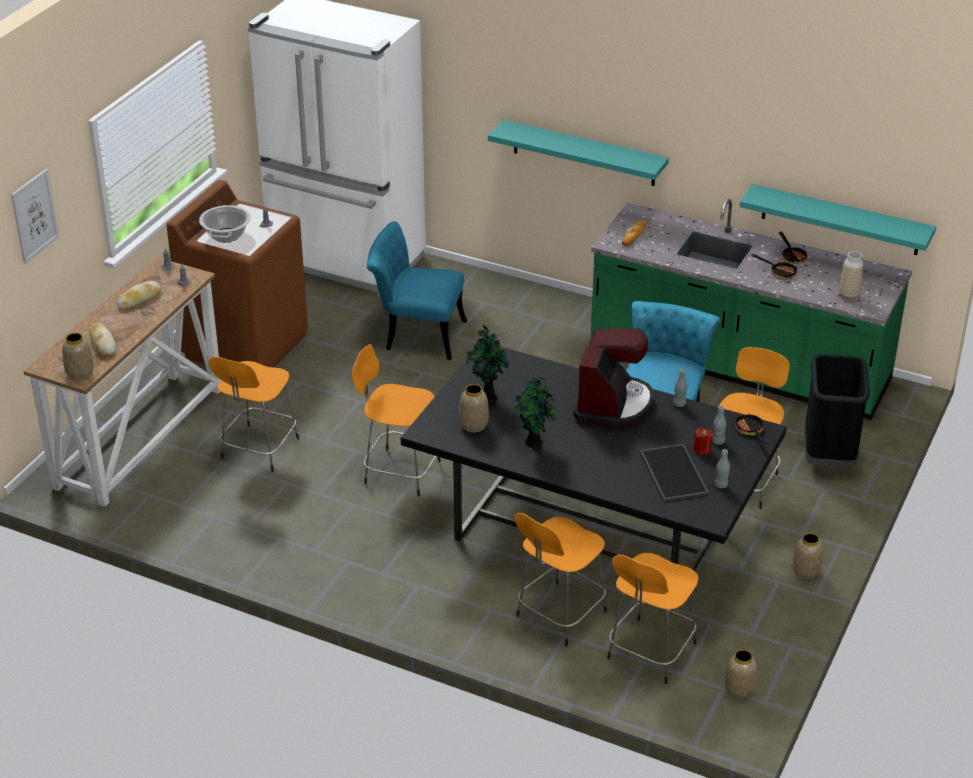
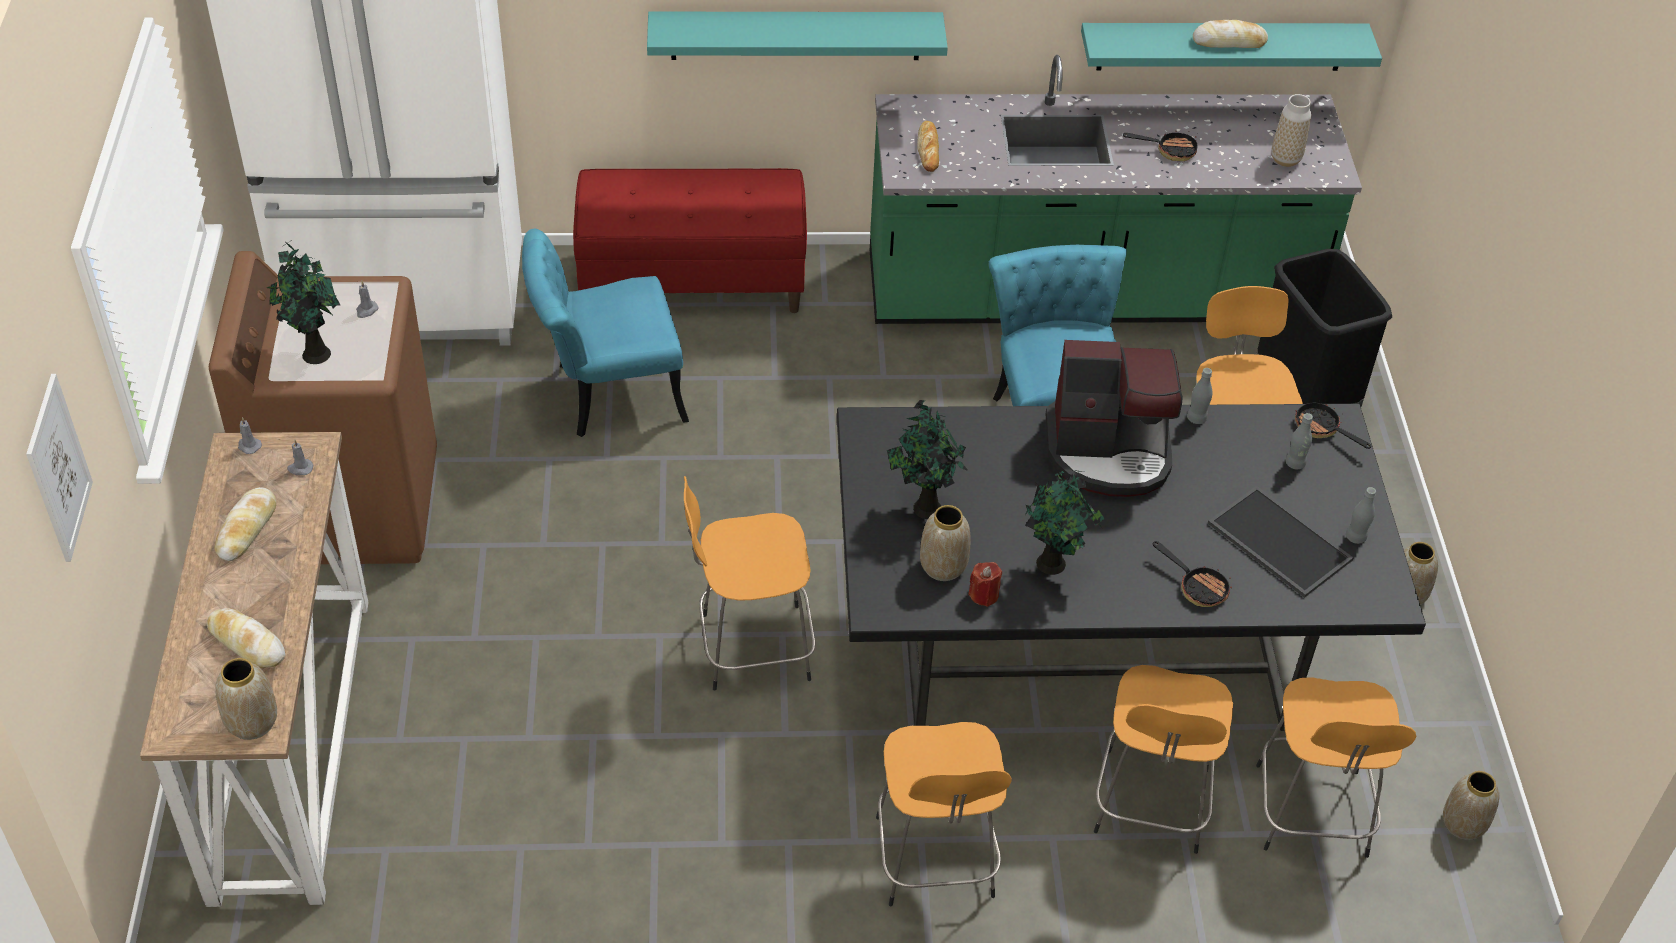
camera: 30 degrees left, 10 degrees up
cooking pot [199,205,251,243] -> potted plant [267,240,340,364]
orange stool [209,357,299,472] -> orange stool moved to [876,722,1012,906]
coffee machine [573,328,654,428] -> coffee machine turned 105 degrees clockwise [1046,340,1183,497]
red candle [693,428,713,455] -> red candle moved to [968,562,1002,607]
frying pan [779,232,807,264] -> frying pan moved to [1153,541,1232,607]
none -> red bench [573,168,807,313]
none -> bread [1193,20,1268,48]

